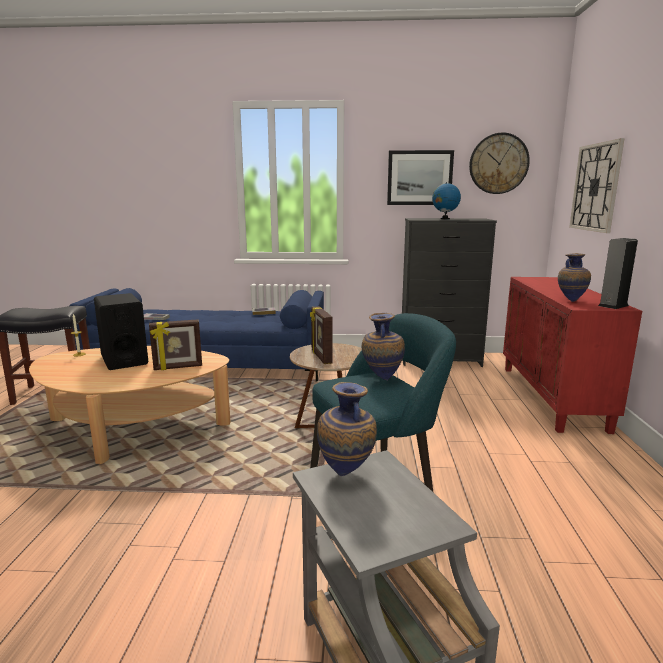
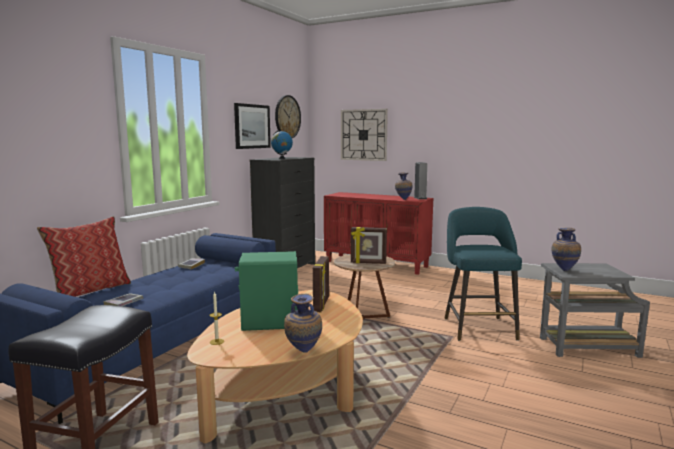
camera: 65 degrees left, 5 degrees down
black speaker [94,293,148,370] -> green speaker [235,251,298,331]
vase [362,313,405,381] -> vase moved to [284,294,322,353]
none -> pillow [37,216,131,297]

